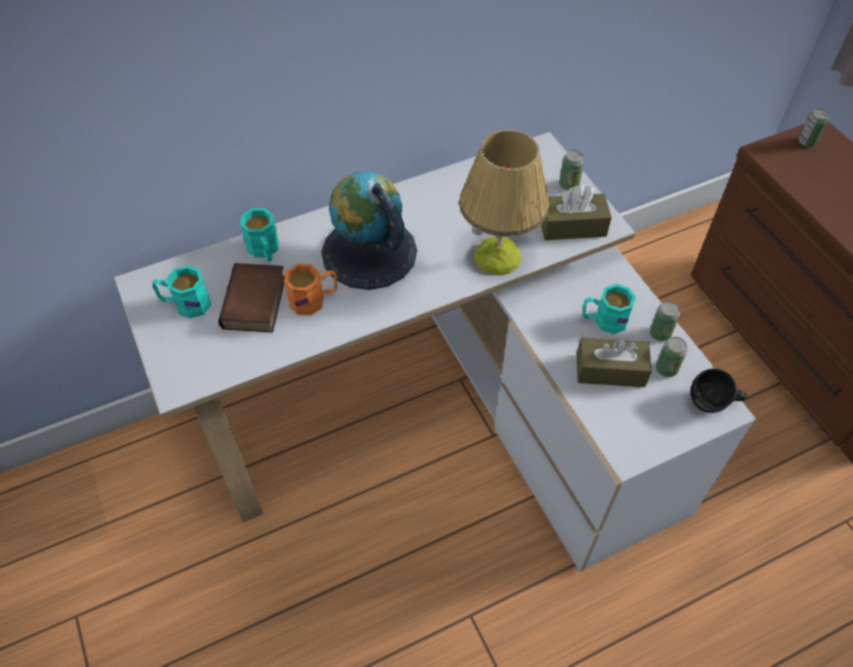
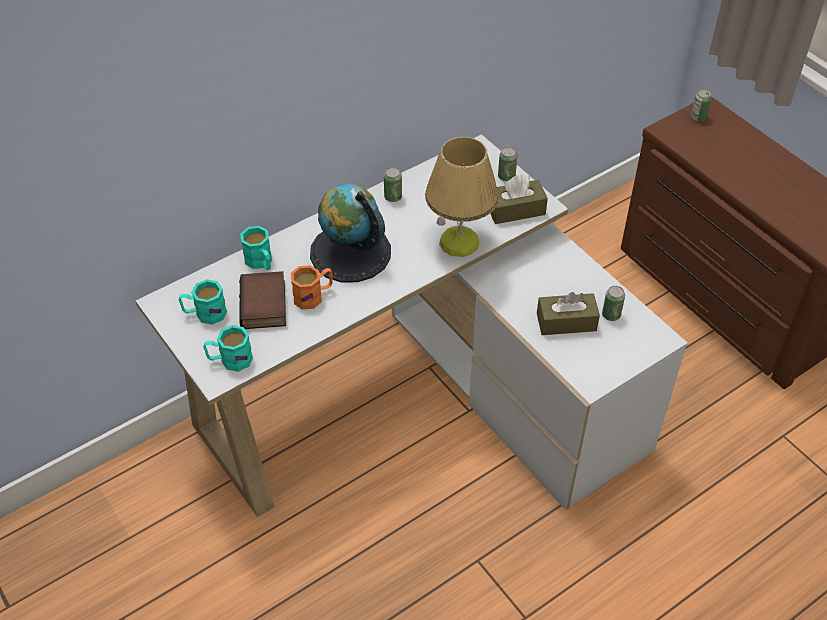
camera: 10 degrees left, 5 degrees down
turquoise mug [582,284,636,334] -> turquoise mug moved to [203,325,253,372]
can [650,301,680,341] -> can moved to [384,167,402,202]
black mug [690,368,747,413] -> none

